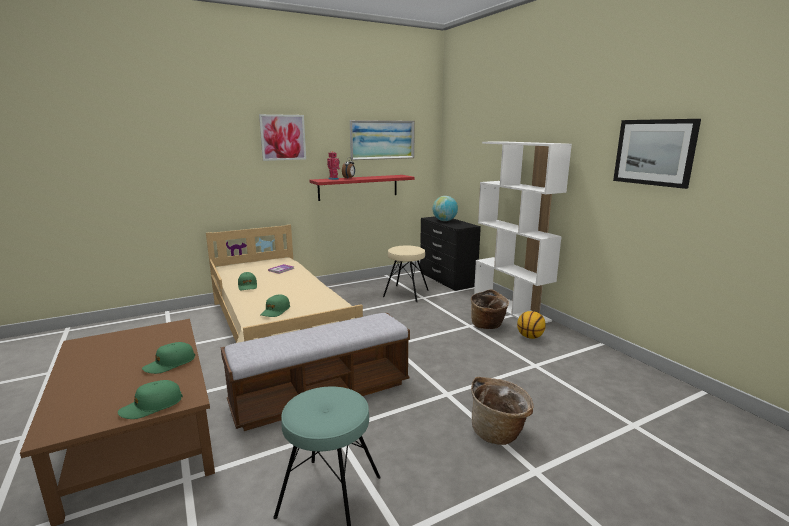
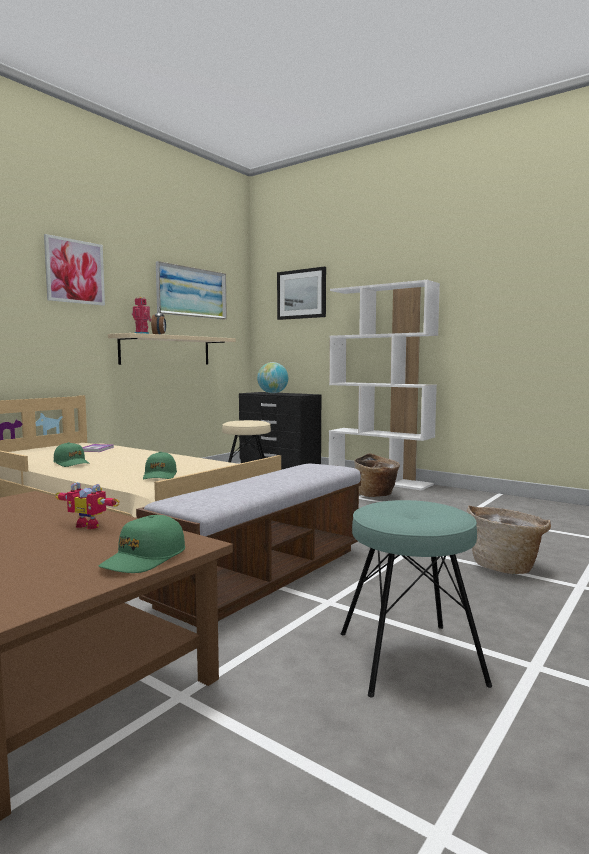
camera: 25 degrees left, 10 degrees down
green cap [142,342,195,374] -> toy robot [55,482,119,529]
red shelf [309,175,415,201] -> beige shelf [108,333,236,365]
basketball [517,311,546,339] -> none
picture [613,119,701,189] -> picture moved to [277,267,326,320]

